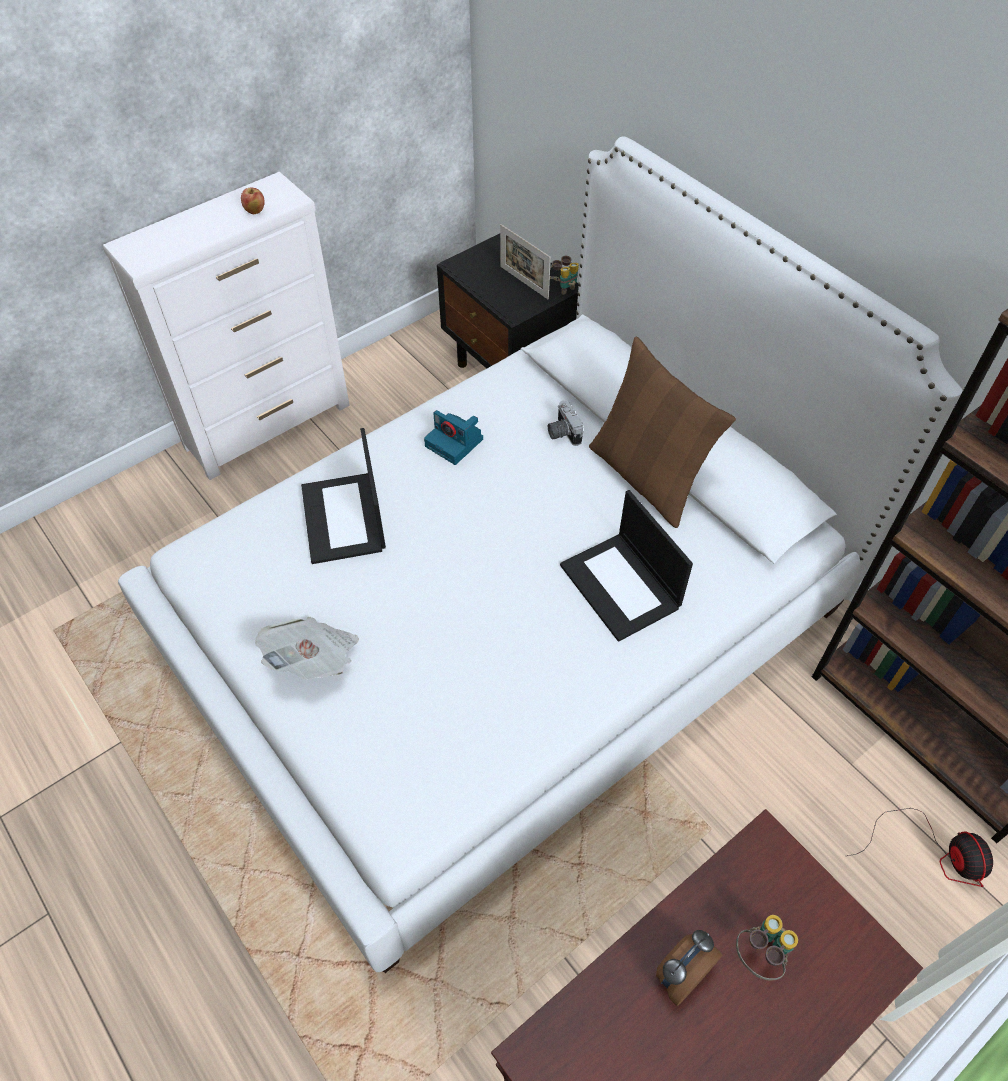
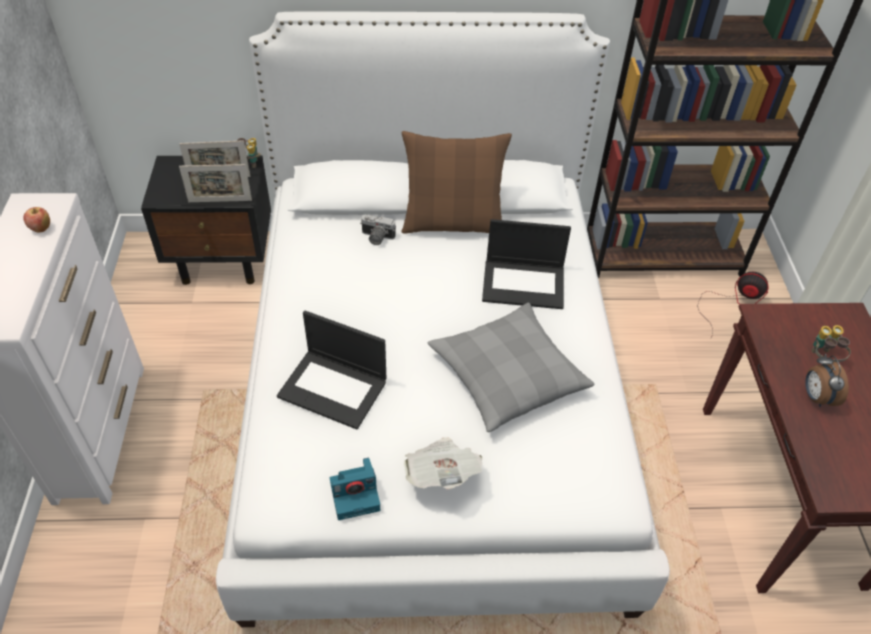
camera: 55 degrees left, 5 degrees down
camera [424,410,483,465] -> camera moved to [330,458,380,520]
none -> picture frame [179,164,252,202]
none -> grey pillow [428,303,595,432]

